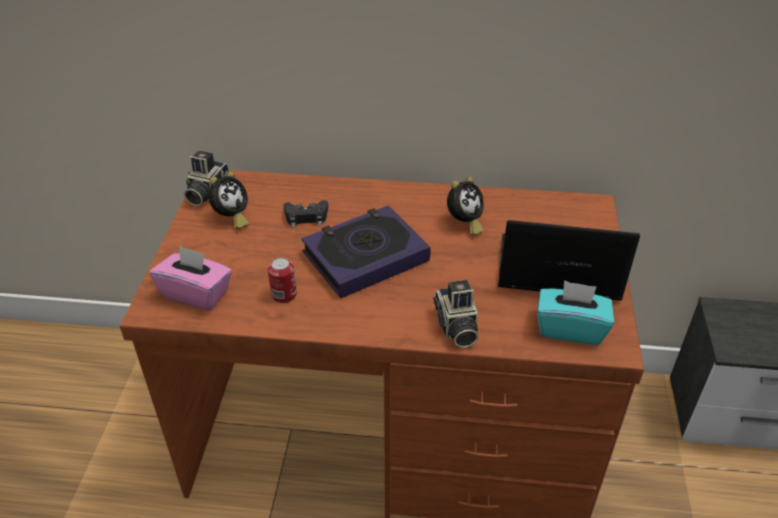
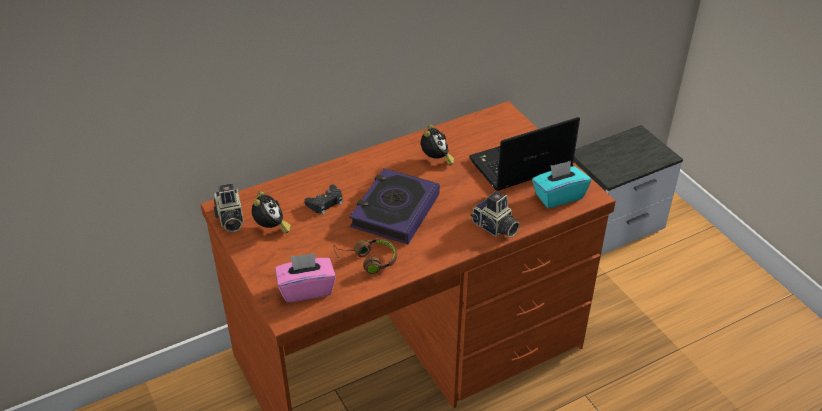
camera: 35 degrees left, 0 degrees up
can [268,257,297,303] -> brown headphones [334,238,397,274]

